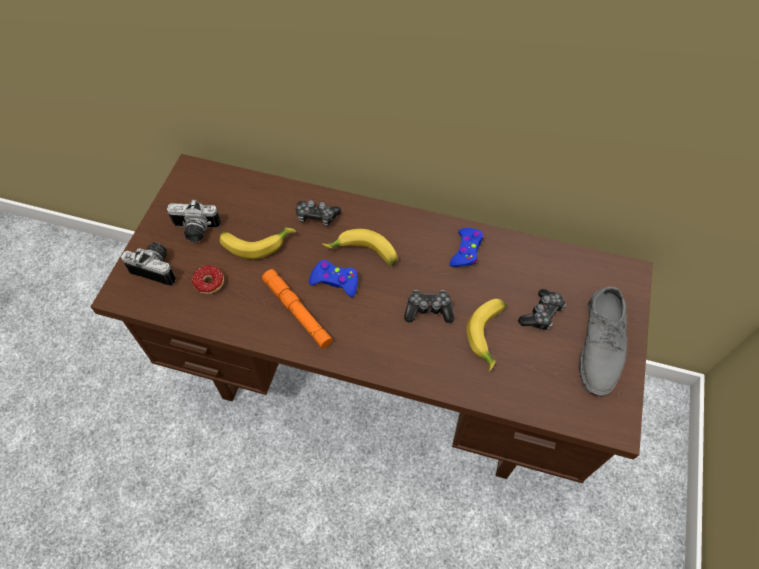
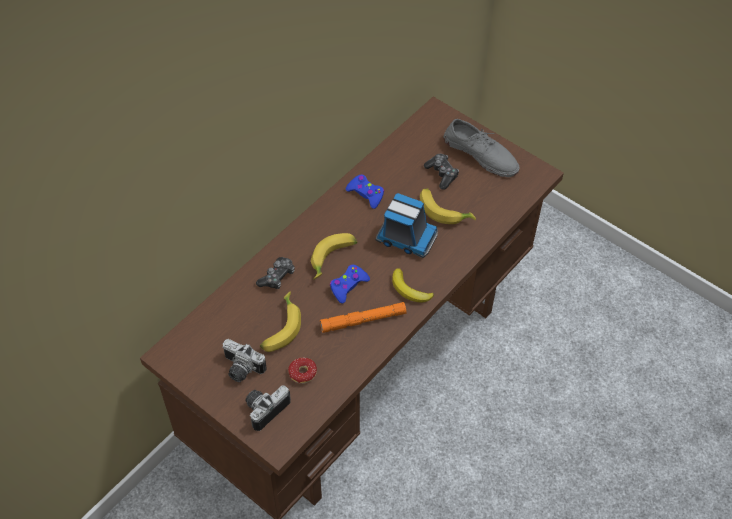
camera: 65 degrees left, 5 degrees down
camera [167,200,221,242] -> camera turned 90 degrees clockwise [222,339,267,382]
game controller [404,290,454,323] -> toy truck [375,193,438,258]
none -> banana [392,268,434,302]

